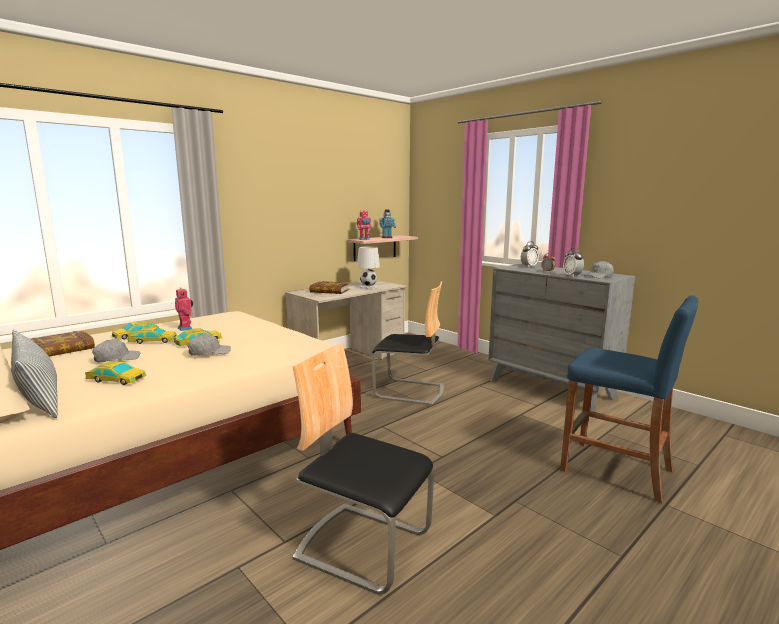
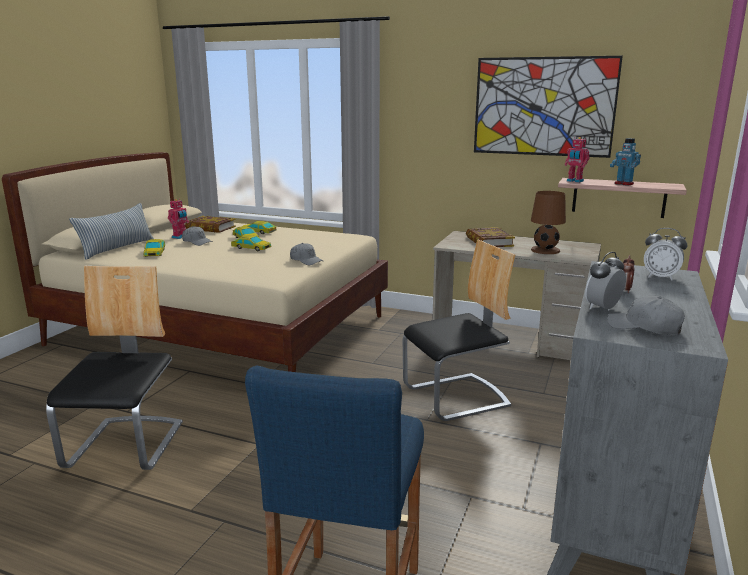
camera: 65 degrees right, 5 degrees up
toy robot [175,288,193,331] -> toy robot moved to [168,199,189,239]
grey cap [187,334,231,356] -> grey cap moved to [290,243,323,265]
white table lamp [357,246,380,289] -> brown table lamp [531,191,566,254]
chair [372,281,444,405] -> chair turned 105 degrees counterclockwise [403,239,515,421]
none -> picture [474,56,623,158]

